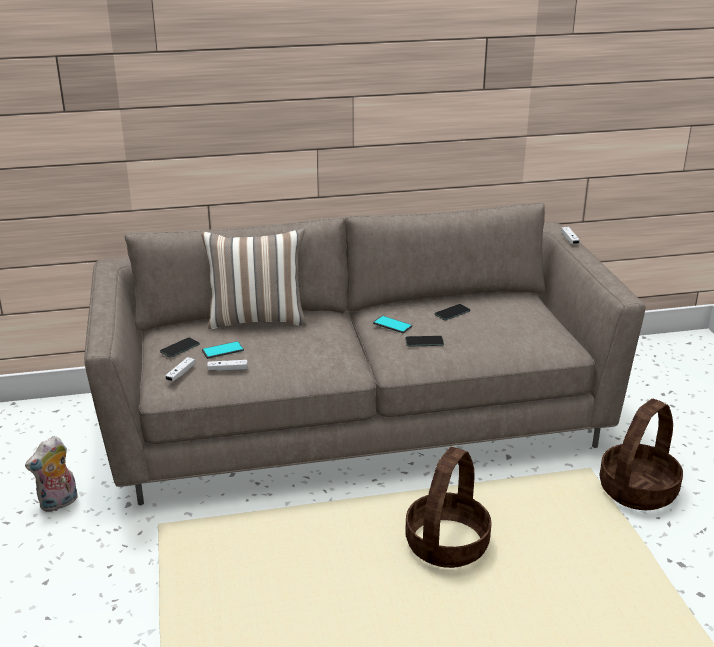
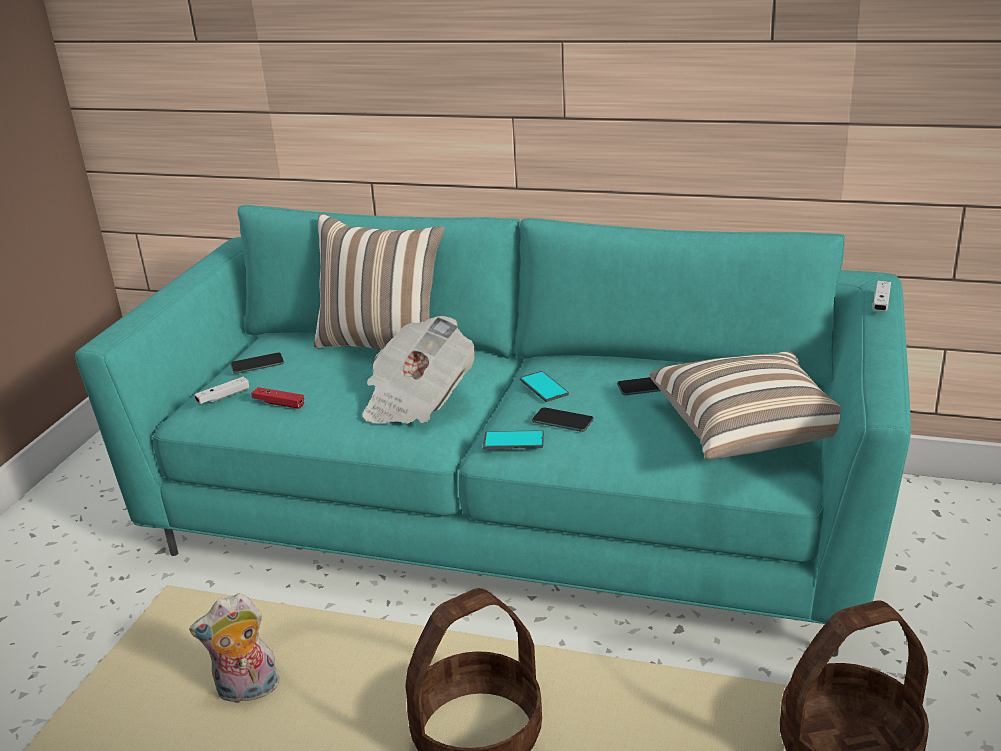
camera: 30 degrees right, 0 degrees up
plush toy [25,436,78,512] -> plush toy moved to [189,593,280,703]
beige sofa [84,202,646,505] -> turquoise sofa [75,205,911,657]
phone [202,341,244,359] -> phone moved to [483,430,544,449]
white game controller [207,360,247,371] -> red game controller [251,387,304,409]
none -> newspaper [363,316,475,424]
none -> pillow [650,351,840,459]

